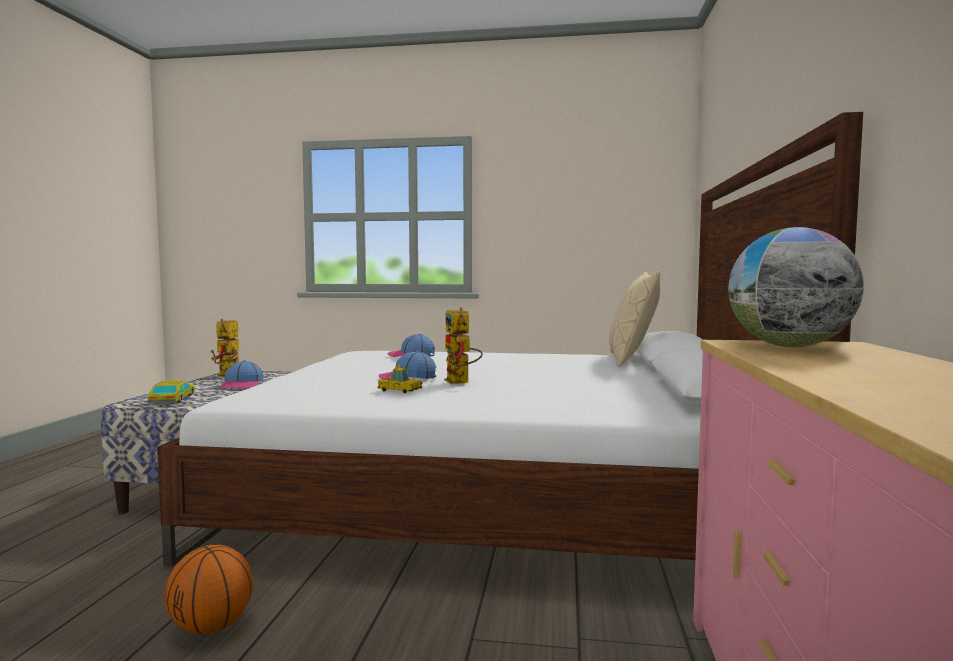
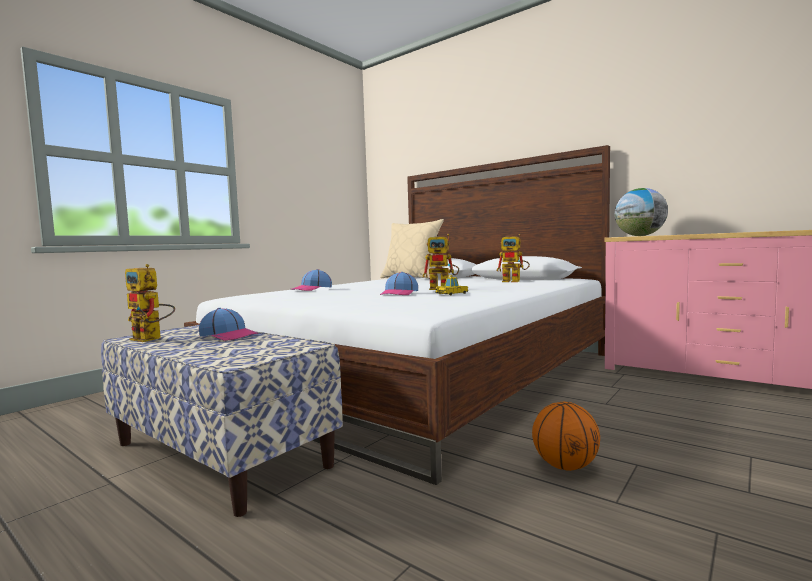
camera: 60 degrees left, 0 degrees up
toy car [147,380,195,403] -> none
none -> toy robot [497,234,530,282]

